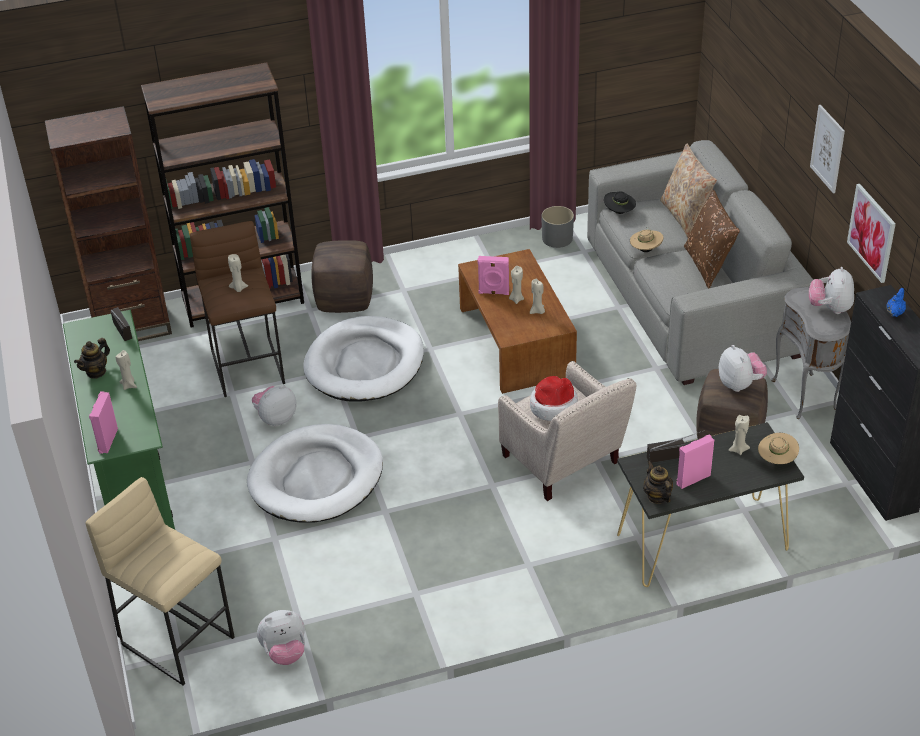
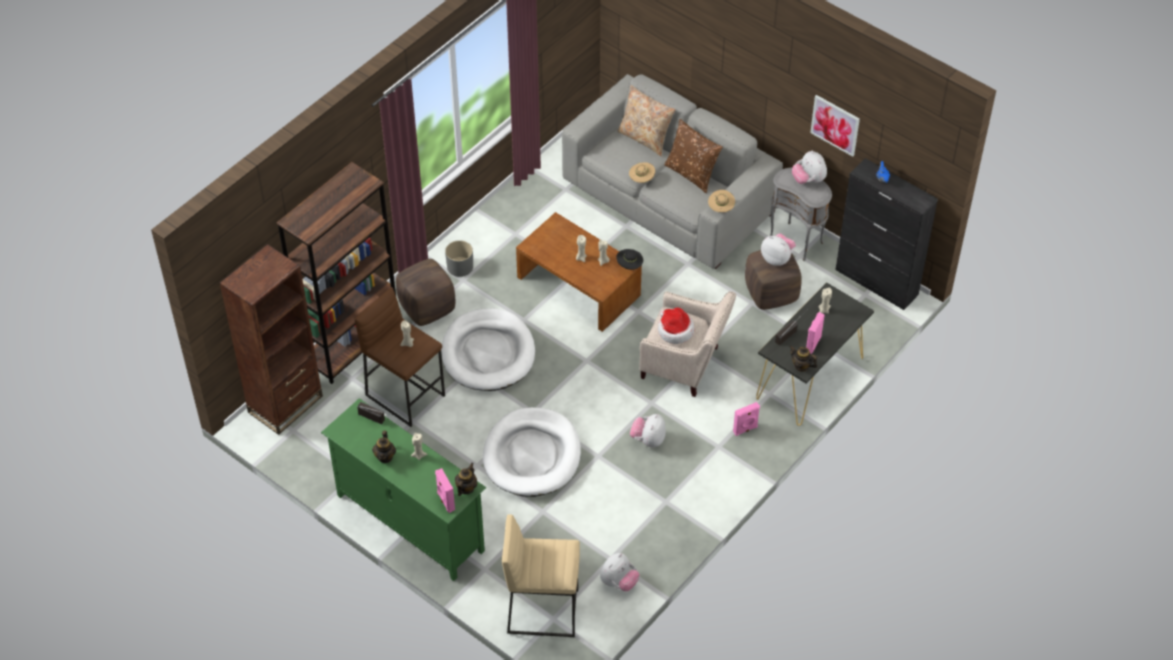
camera: 35 degrees left, 10 degrees up
plush toy [252,385,296,426] -> plush toy moved to [630,414,666,447]
pink speaker [478,256,509,295] -> pink speaker moved to [733,402,760,436]
grey planter [542,206,574,248] -> grey planter moved to [445,240,473,277]
black hat [604,192,636,214] -> black hat moved to [616,249,643,270]
beige hat [758,433,799,464] -> beige hat moved to [708,190,735,213]
picture [810,105,845,193] -> none
none -> teapot [455,463,477,496]

